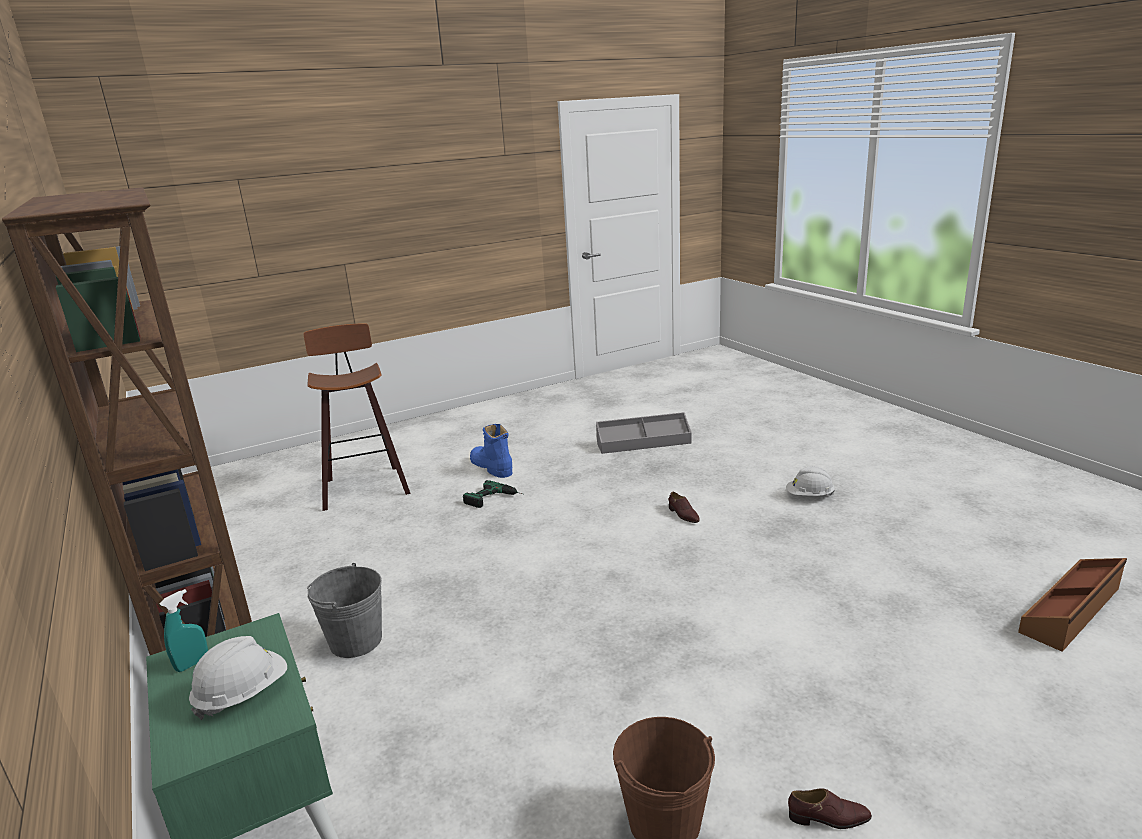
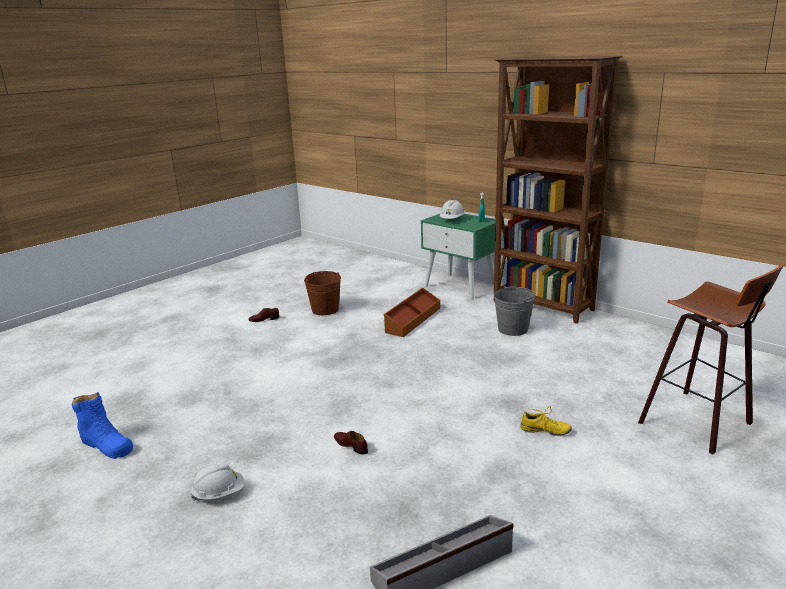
camera: 160 degrees right, 0 degrees up
power drill [463,480,522,508] -> yellow shoe [520,406,572,436]
blue boot [470,424,512,478] -> blue boot moved to [72,392,133,459]
brown storage box [1018,558,1127,652] -> brown storage box moved to [384,288,440,337]

